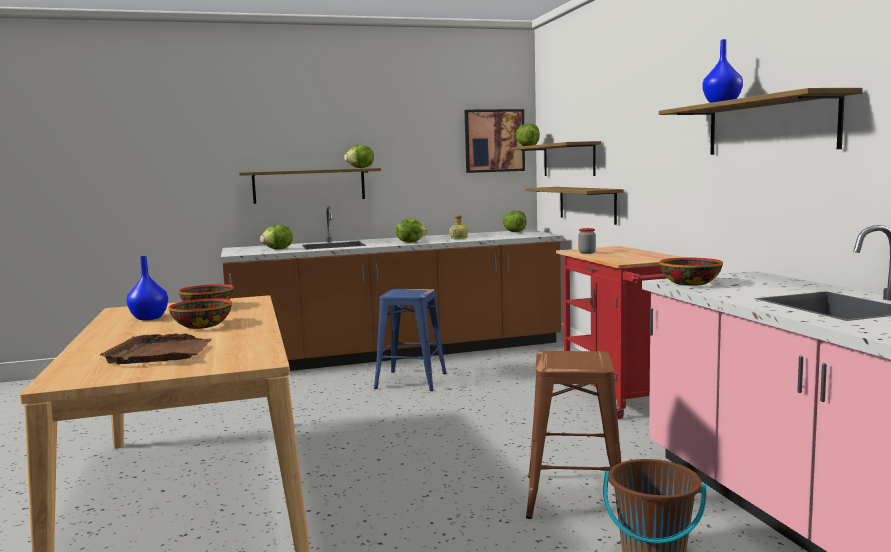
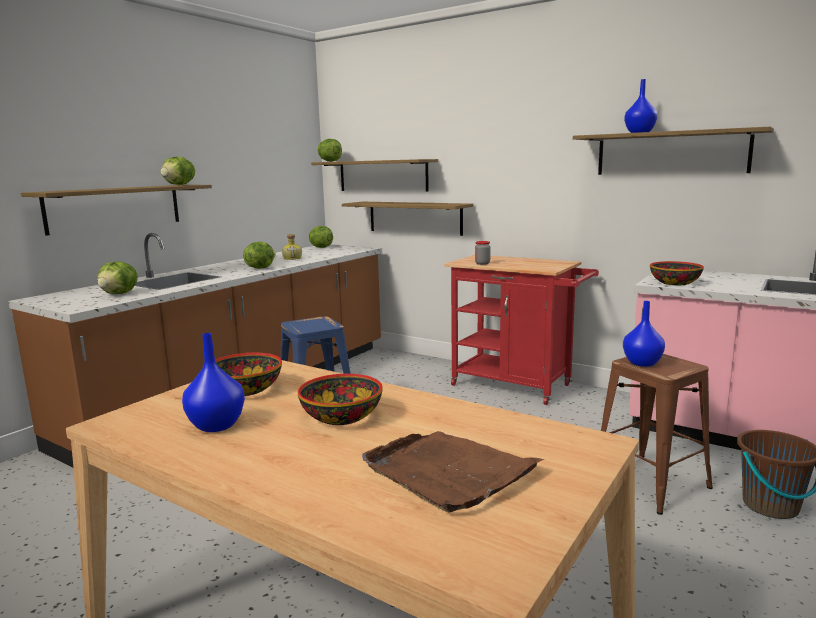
camera: 40 degrees left, 5 degrees up
picture [465,109,525,173] -> none
none -> blue vase [623,301,665,367]

